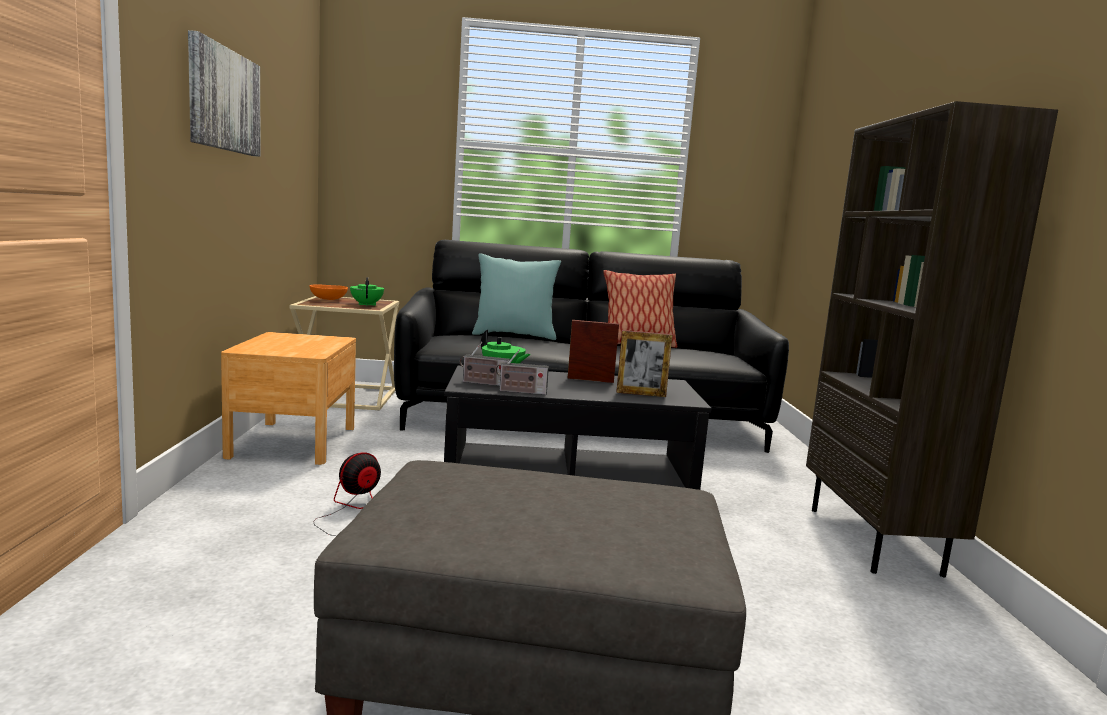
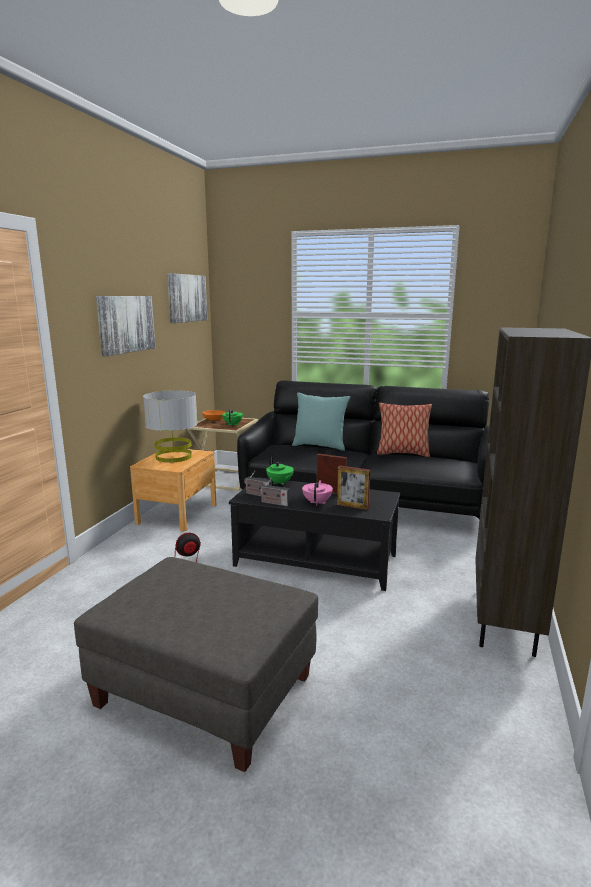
camera: 20 degrees right, 5 degrees up
none -> grey table lamp [143,390,197,463]
none -> picture [167,273,207,323]
none -> pink teapot [302,480,333,506]

